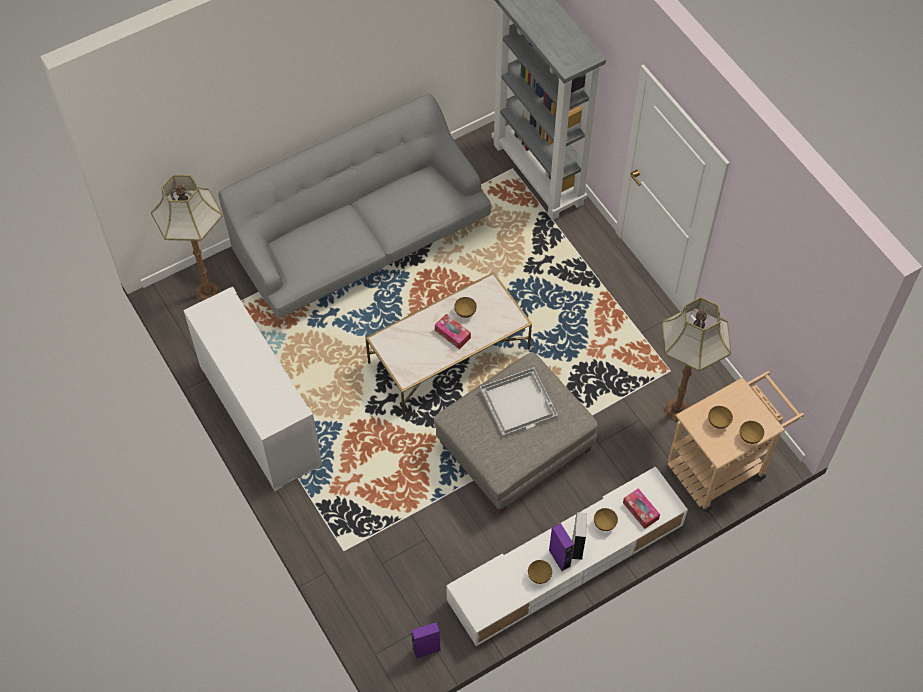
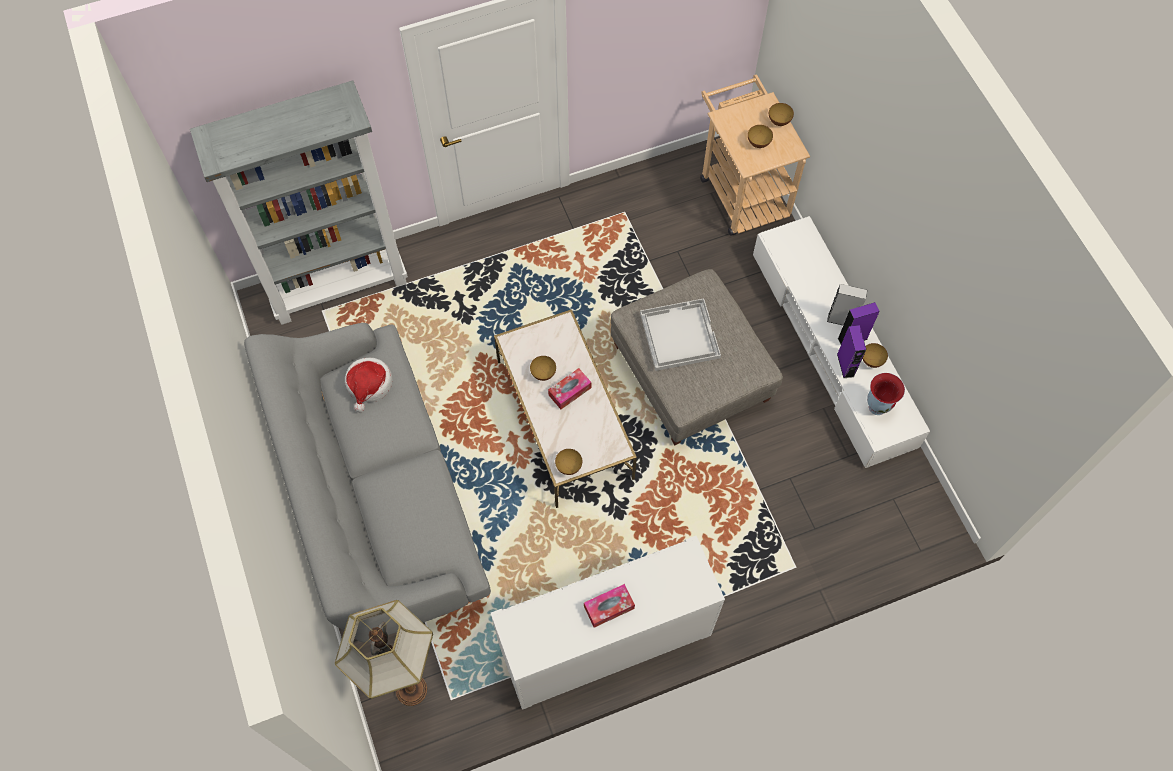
camera: 80 degrees left, 5 degrees up
purple speaker [411,622,441,658] -> purple speaker moved to [837,325,866,378]
bowl [594,508,618,531] -> bowl moved to [555,449,582,475]
tissue box [623,489,660,529] -> tissue box moved to [584,584,635,628]
floor lamp [662,297,731,421] -> none
none -> hat [345,358,393,413]
none -> vase [867,373,905,415]

